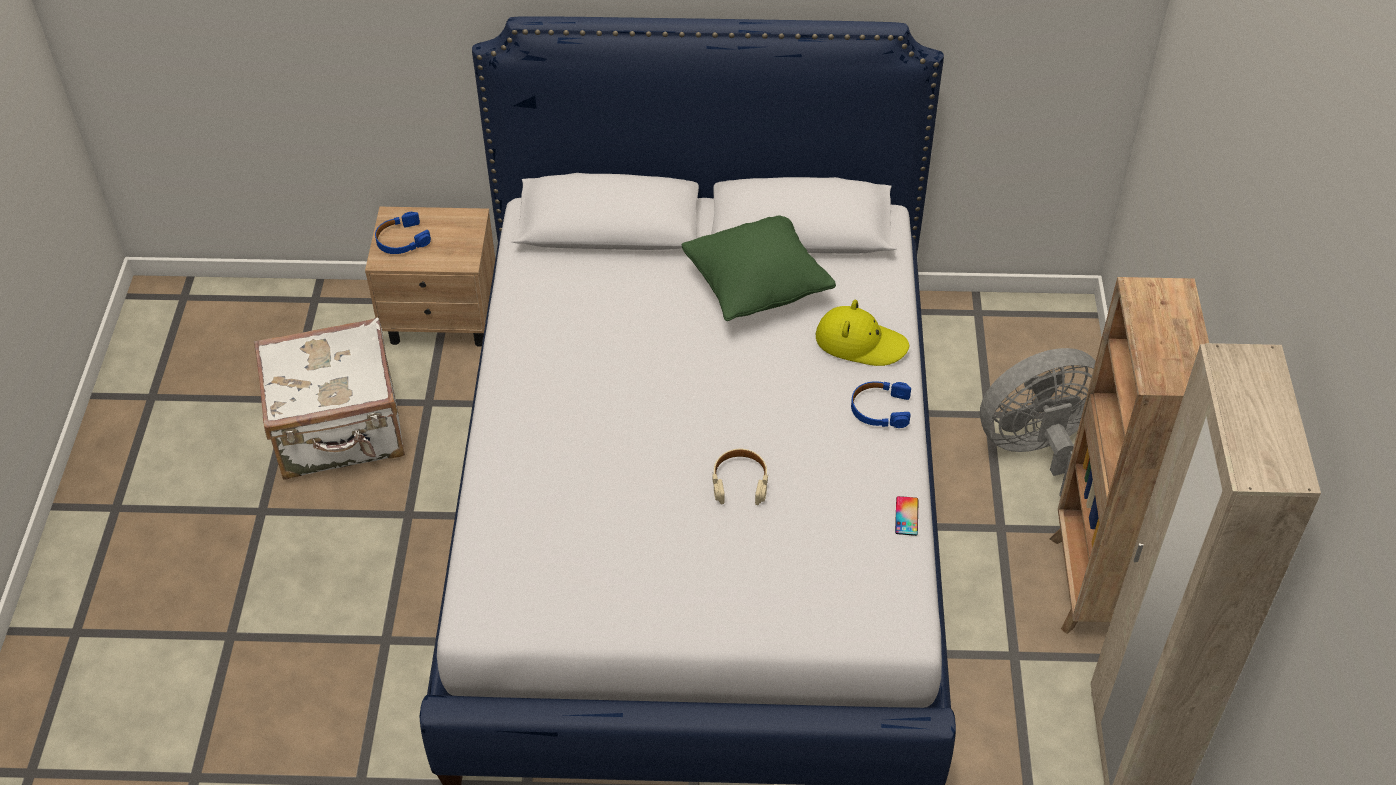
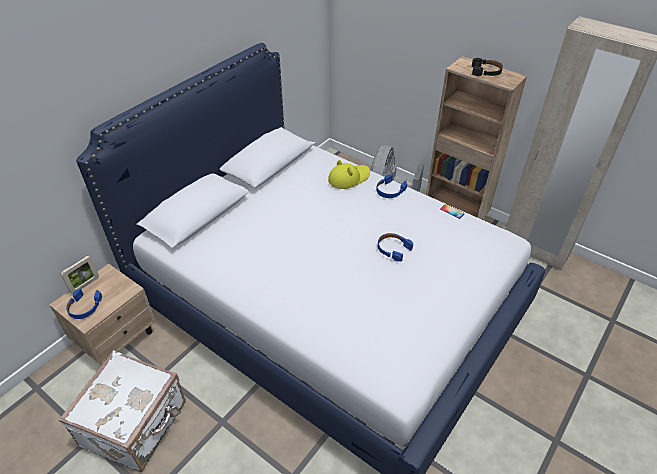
camera: 55 degrees left, 5 degrees down
green pillow [682,215,836,321] -> none
beige headphones [712,449,768,505] -> blue headphones [378,233,413,261]
none -> picture frame [61,256,99,294]
none -> black headphones [472,58,503,76]

